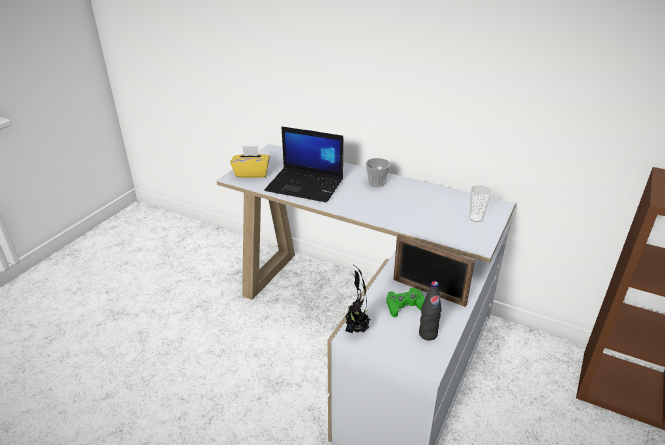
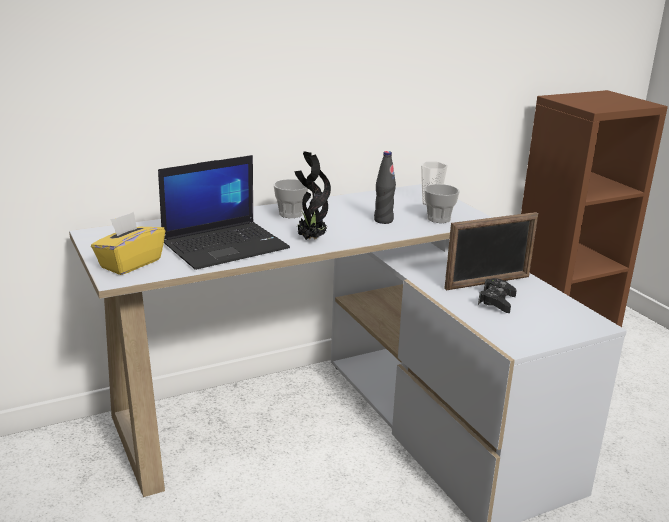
camera: 55 degrees left, 10 degrees down
potted plant [344,264,370,333] -> potted plant moved to [294,151,331,240]
green game controller [386,287,425,317] -> black game controller [478,278,517,313]
black bottle [419,281,442,341] -> black bottle moved to [374,151,396,224]
none -> cup [424,184,460,223]

